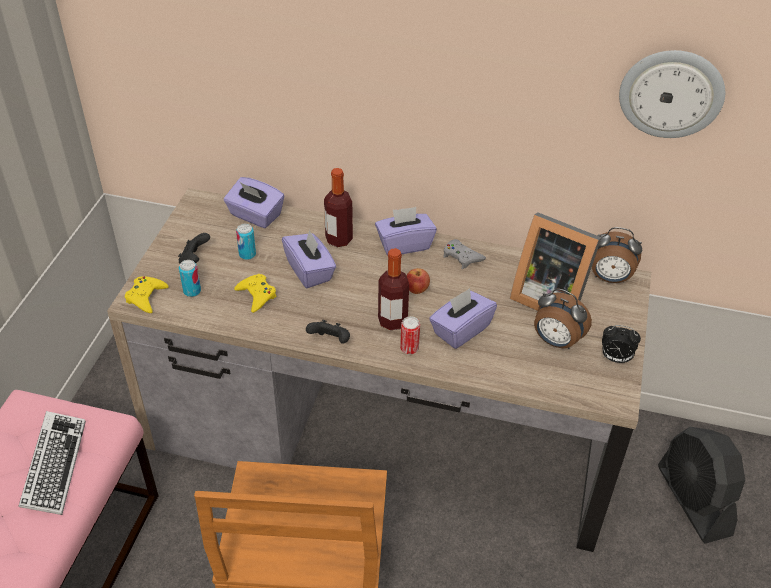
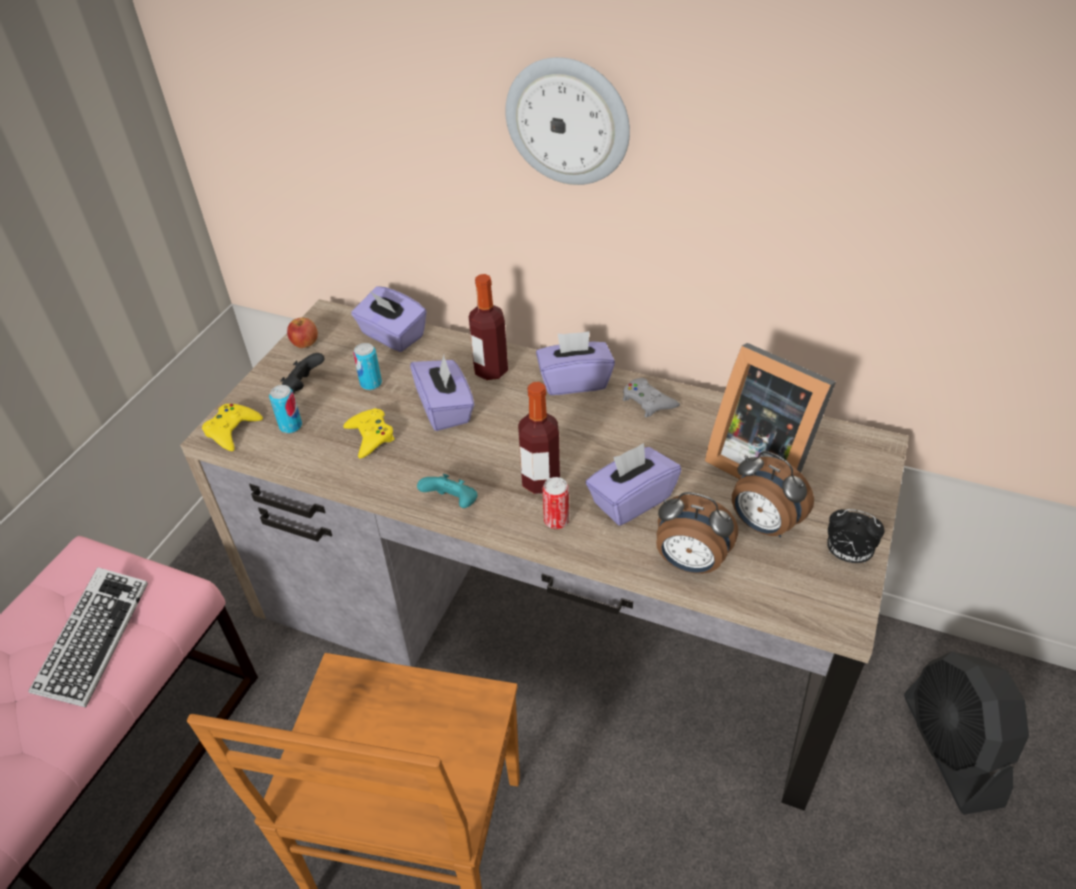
camera: 10 degrees right, 0 degrees up
black game controller [306,320,350,343] -> turquoise game controller [417,474,478,508]
apple [406,268,430,294] -> apple moved to [287,318,318,348]
alarm clock [592,227,642,283] -> alarm clock moved to [656,492,738,574]
wall clock [619,50,725,138] -> wall clock moved to [505,57,630,185]

